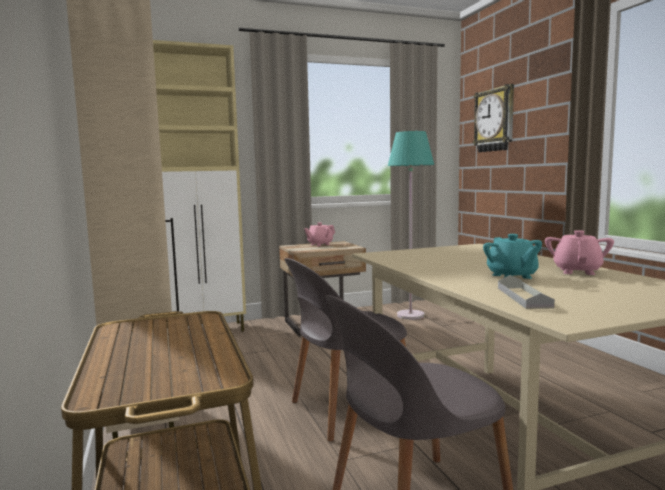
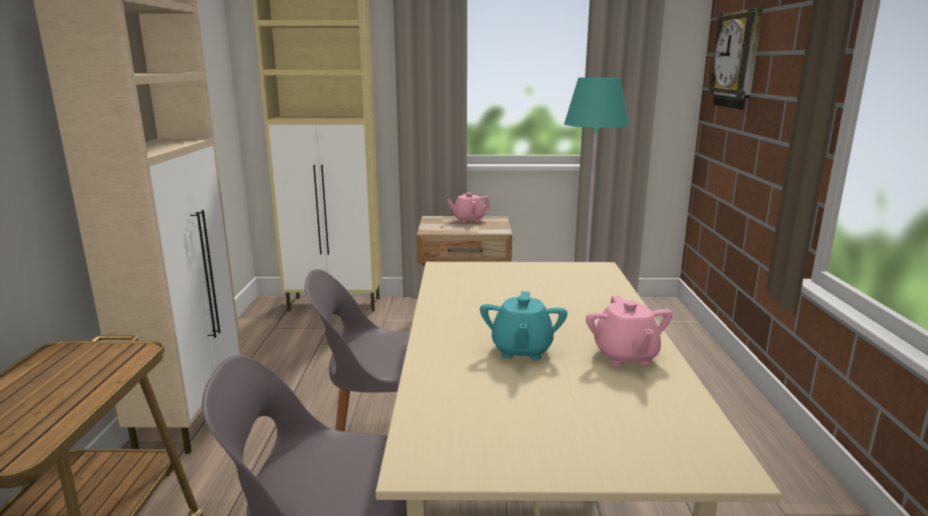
camera: 20 degrees right, 10 degrees up
grey tray [498,275,555,309] -> none
pink teapot [545,230,614,275] -> pink teapot turned 135 degrees clockwise [586,296,673,366]

